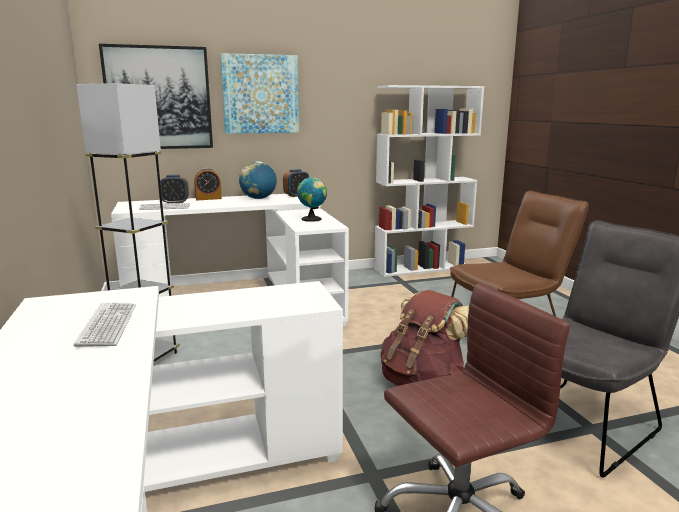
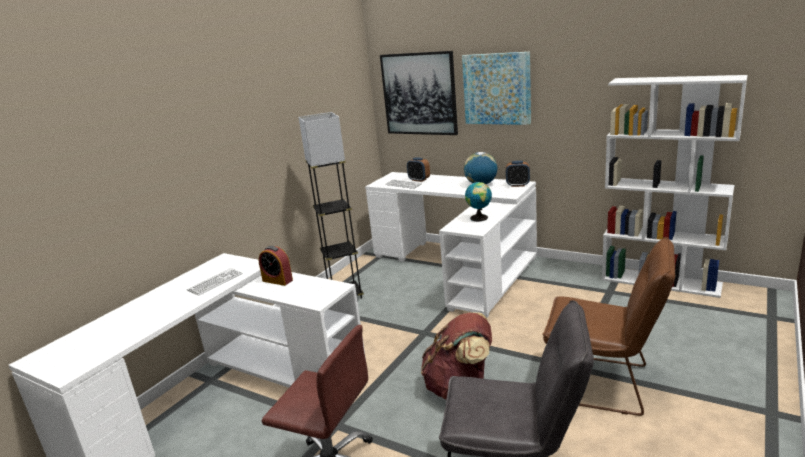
camera: 50 degrees right, 5 degrees up
alarm clock [194,168,222,200] -> alarm clock moved to [258,246,293,286]

